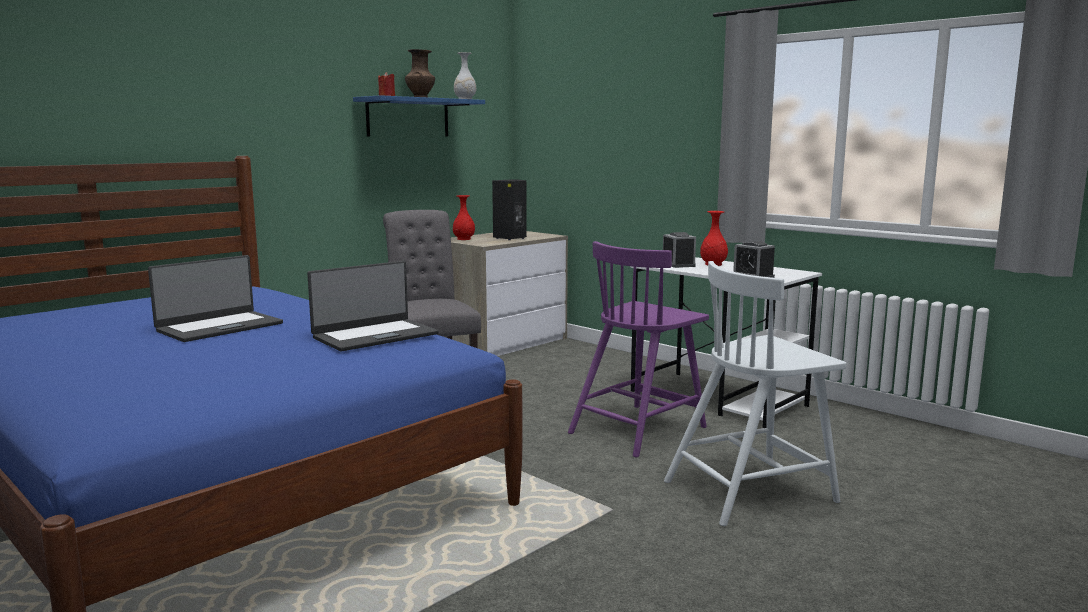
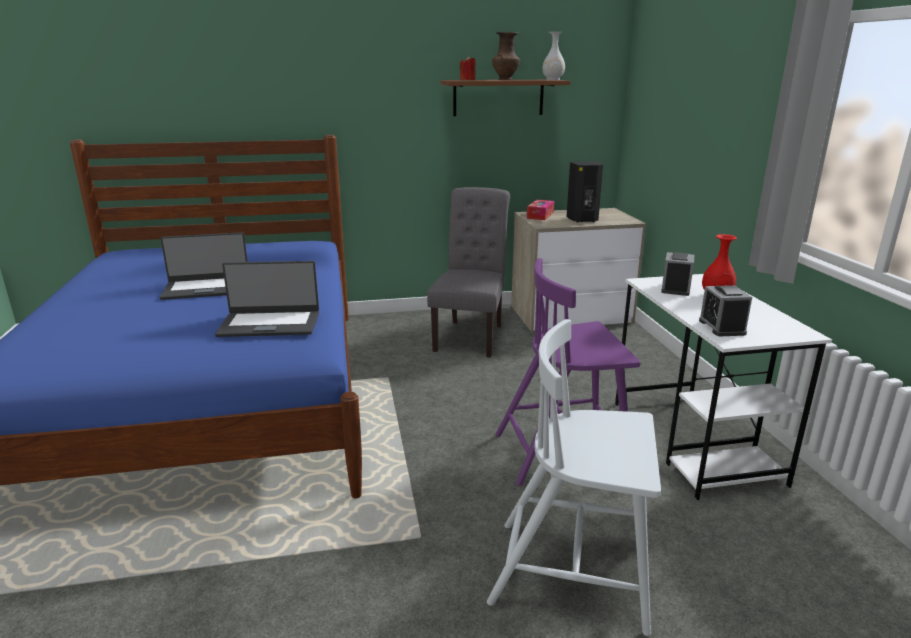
camera: 35 degrees right, 10 degrees up
blue shelf [353,95,485,137] -> brown shelf [441,80,570,116]
red vase [453,195,475,240] -> tissue box [527,200,554,220]

